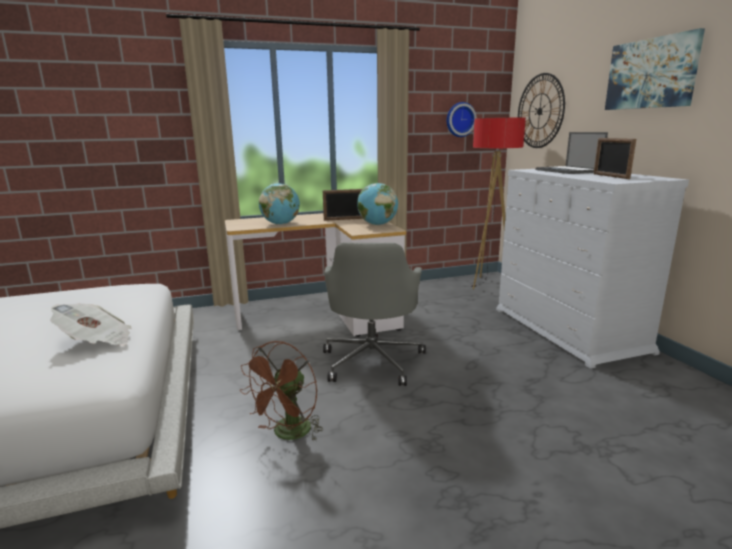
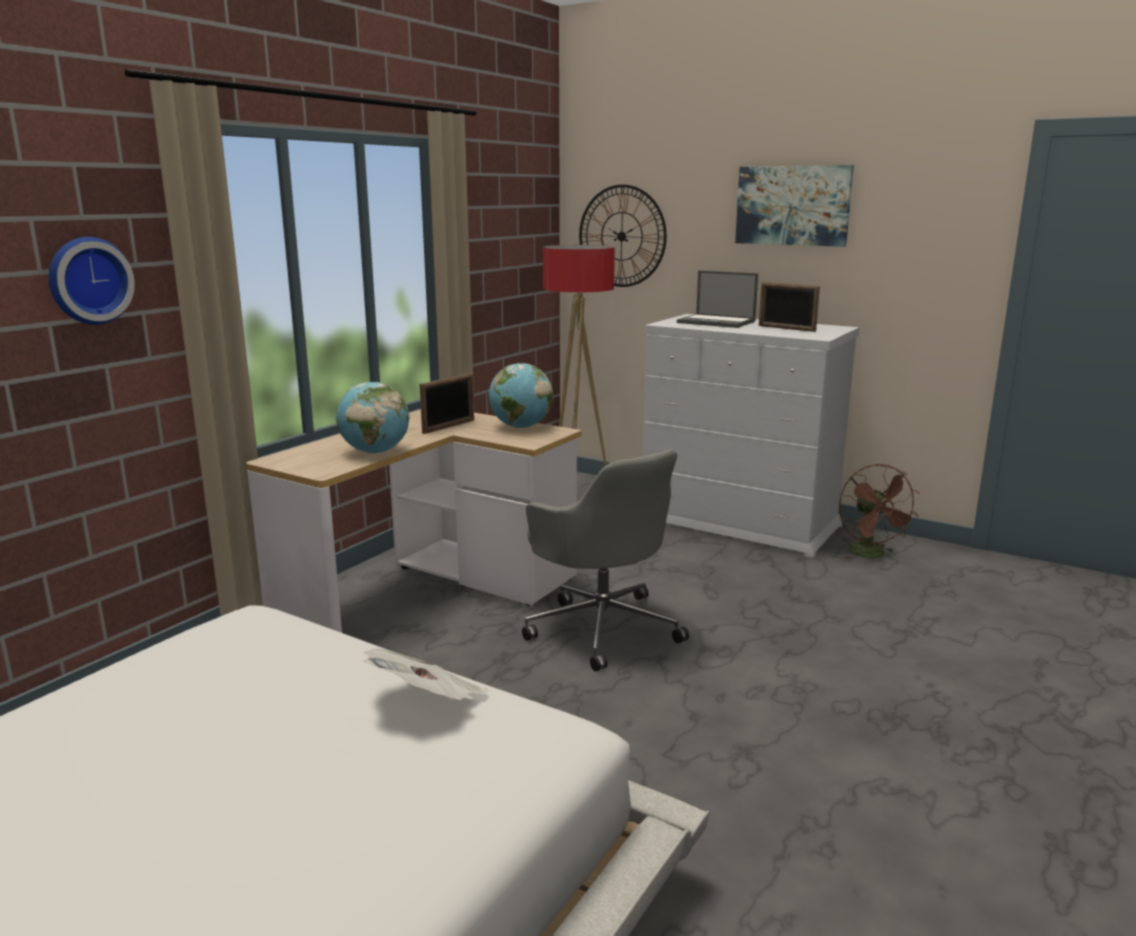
camera: 40 degrees left, 0 degrees up
brown fan [240,341,323,441] -> brown fan moved to [839,464,920,559]
wall clock [447,102,477,137] -> wall clock moved to [49,237,135,325]

